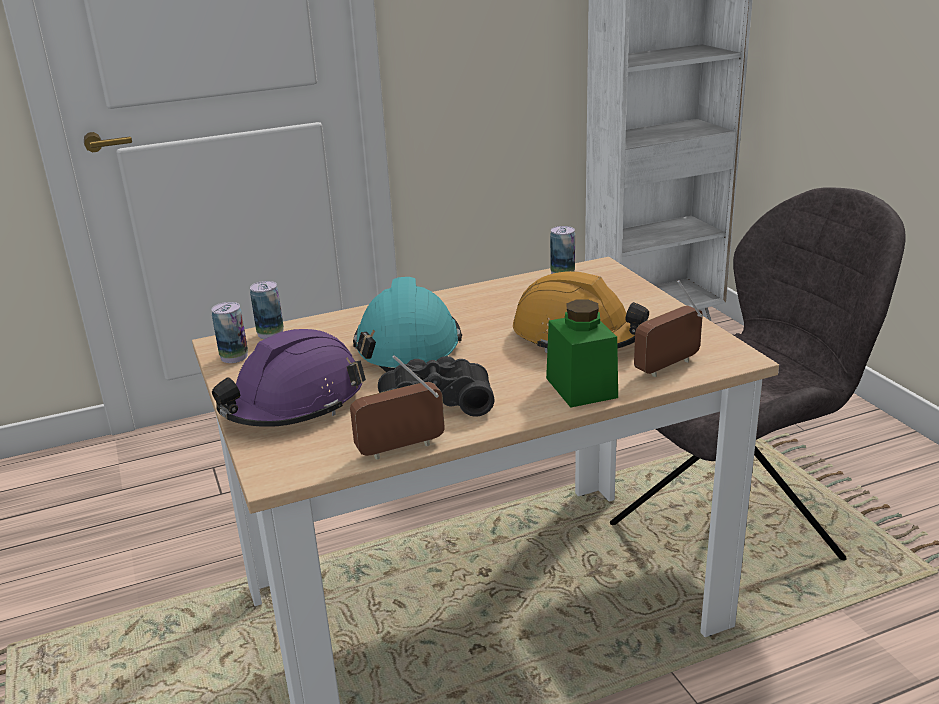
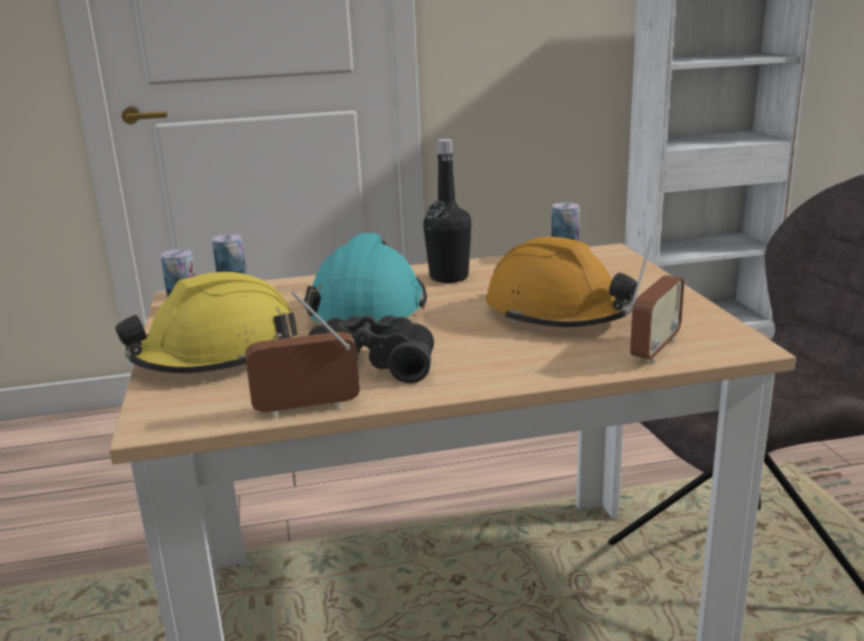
camera: 10 degrees right, 5 degrees down
purple hard hat [212,329,366,427] -> yellow hard hat [115,272,298,373]
green jar [546,300,618,408] -> none
radio [634,280,703,377] -> radio turned 150 degrees clockwise [630,236,685,363]
none -> black bottle [423,139,472,283]

